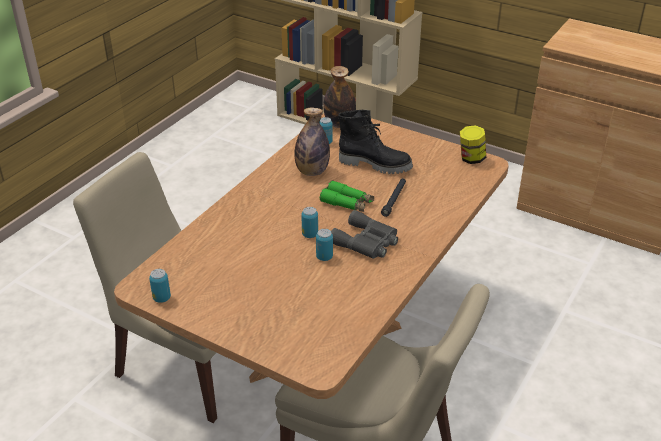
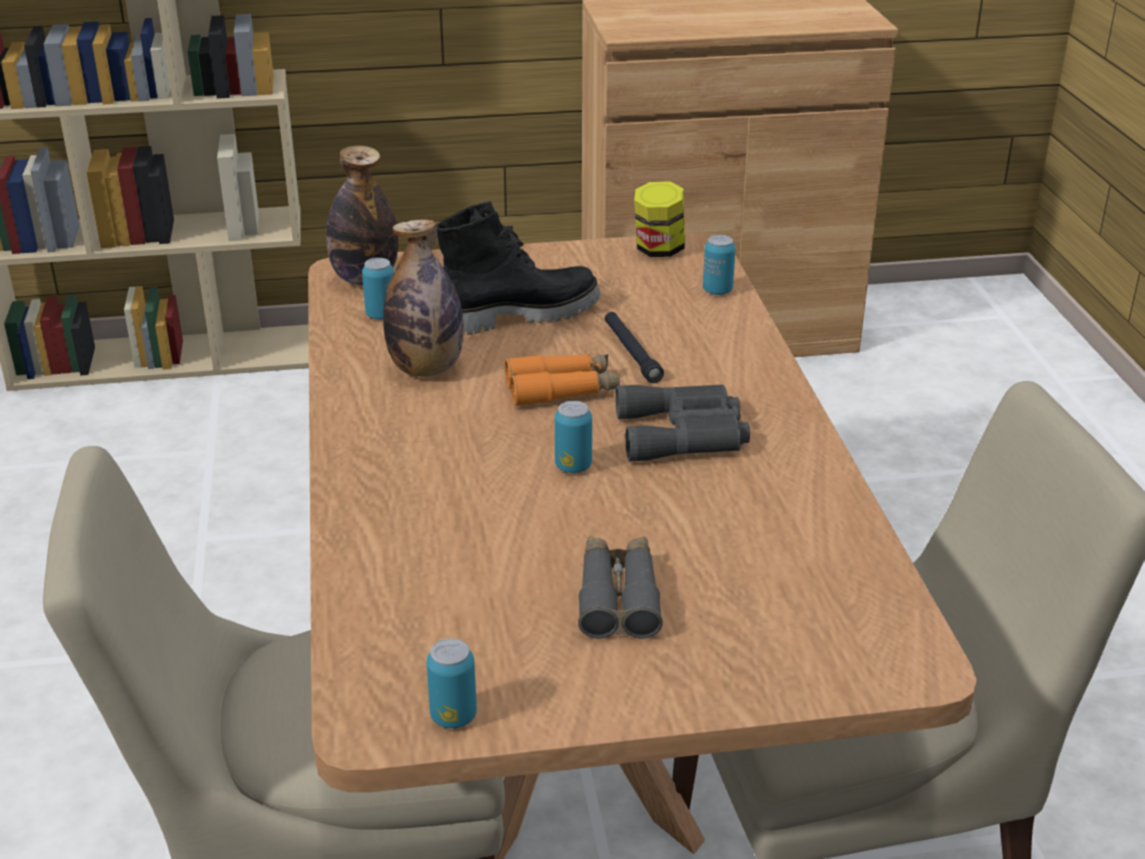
camera: 40 degrees left, 5 degrees down
can [316,229,333,261] -> can moved to [703,235,736,295]
green binoculars [320,180,374,212] -> orange binoculars [505,354,620,407]
none -> grey binoculars [578,536,663,639]

